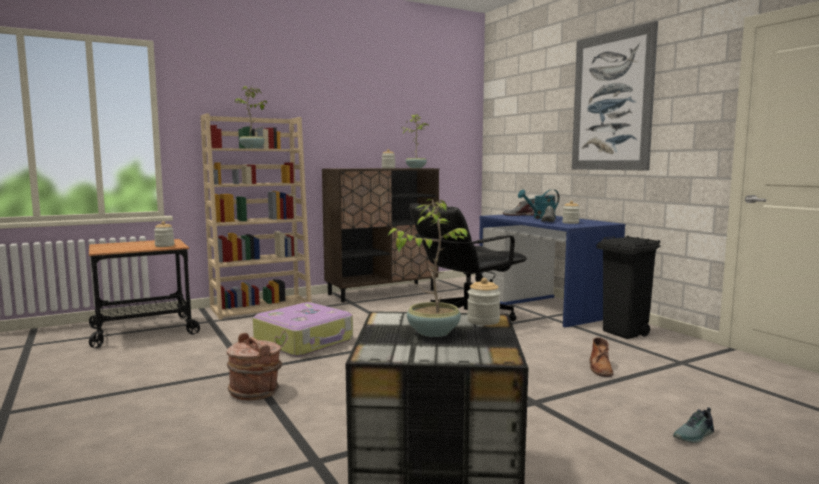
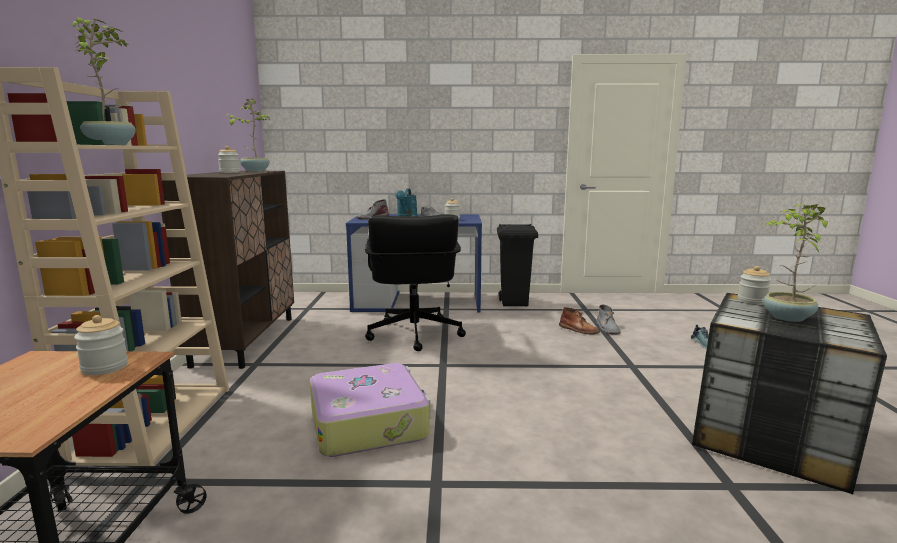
camera: 60 degrees left, 5 degrees up
brown bucket [227,333,282,400] -> none
picture [572,21,658,171] -> none
none -> grey boot [596,304,620,335]

